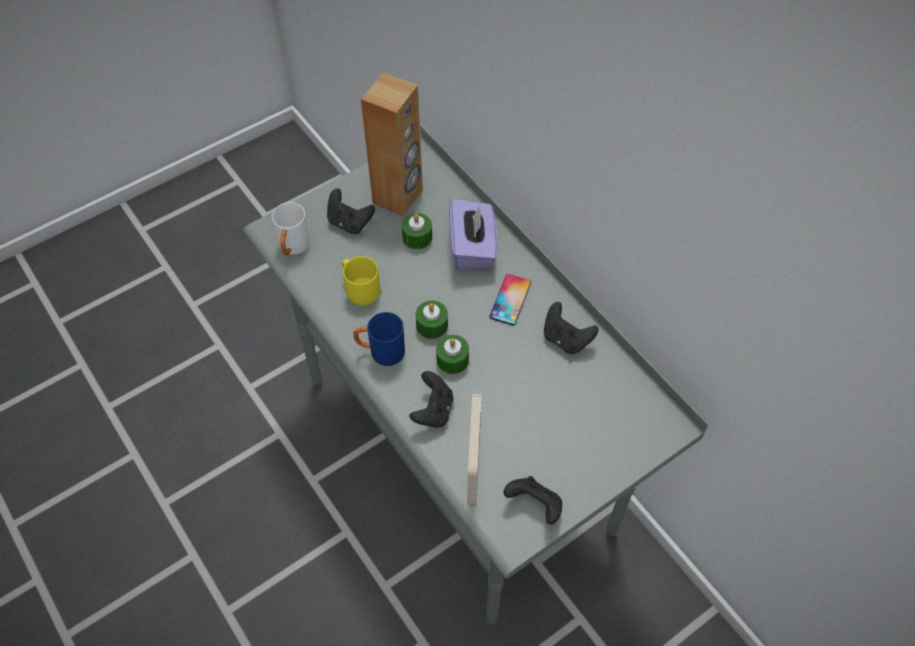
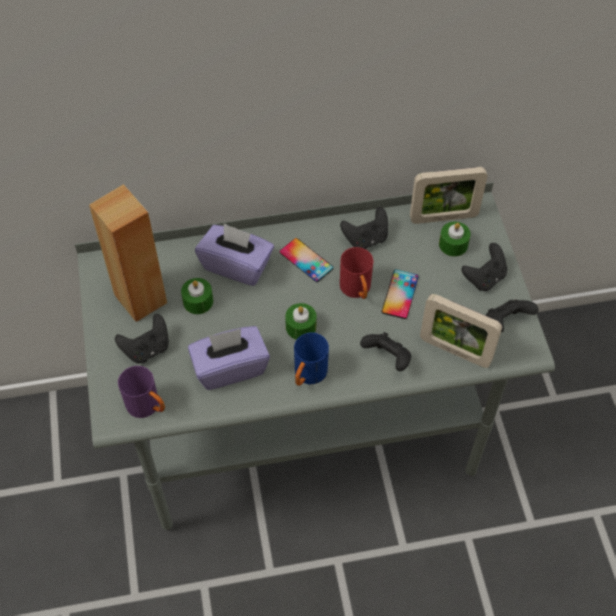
camera: 65 degrees left, 0 degrees up
white mug [272,202,310,255] -> purple mug [118,366,165,418]
yellow mug [342,256,381,305] -> purple tissue box [188,326,270,390]
green candle [436,335,469,374] -> green candle moved to [439,221,471,257]
none -> red mug [340,247,374,299]
none -> phone [381,270,419,319]
none -> picture frame [410,167,487,224]
none -> black game controller [461,243,507,291]

